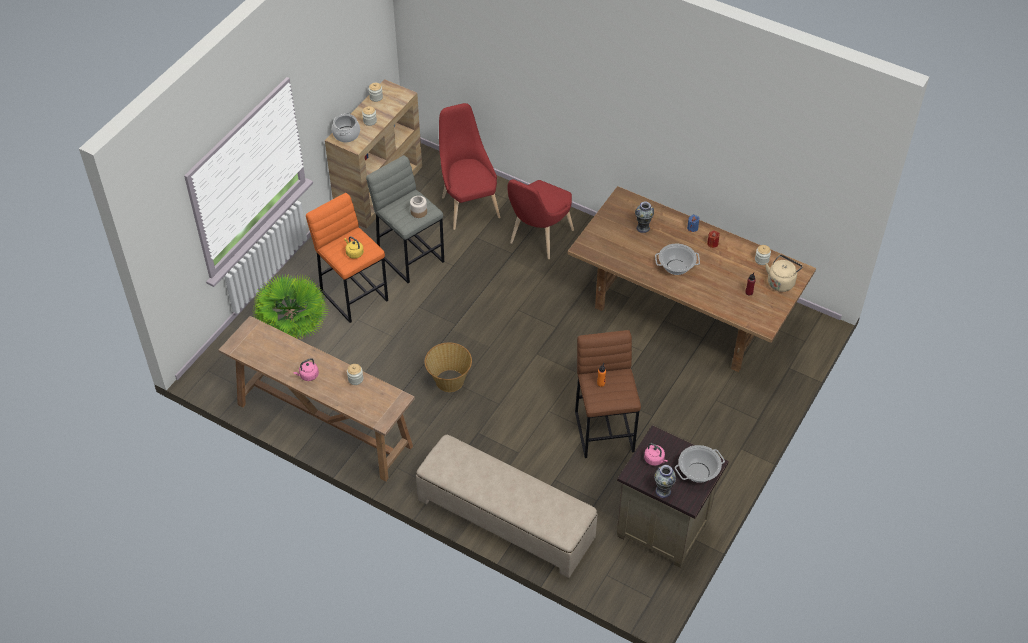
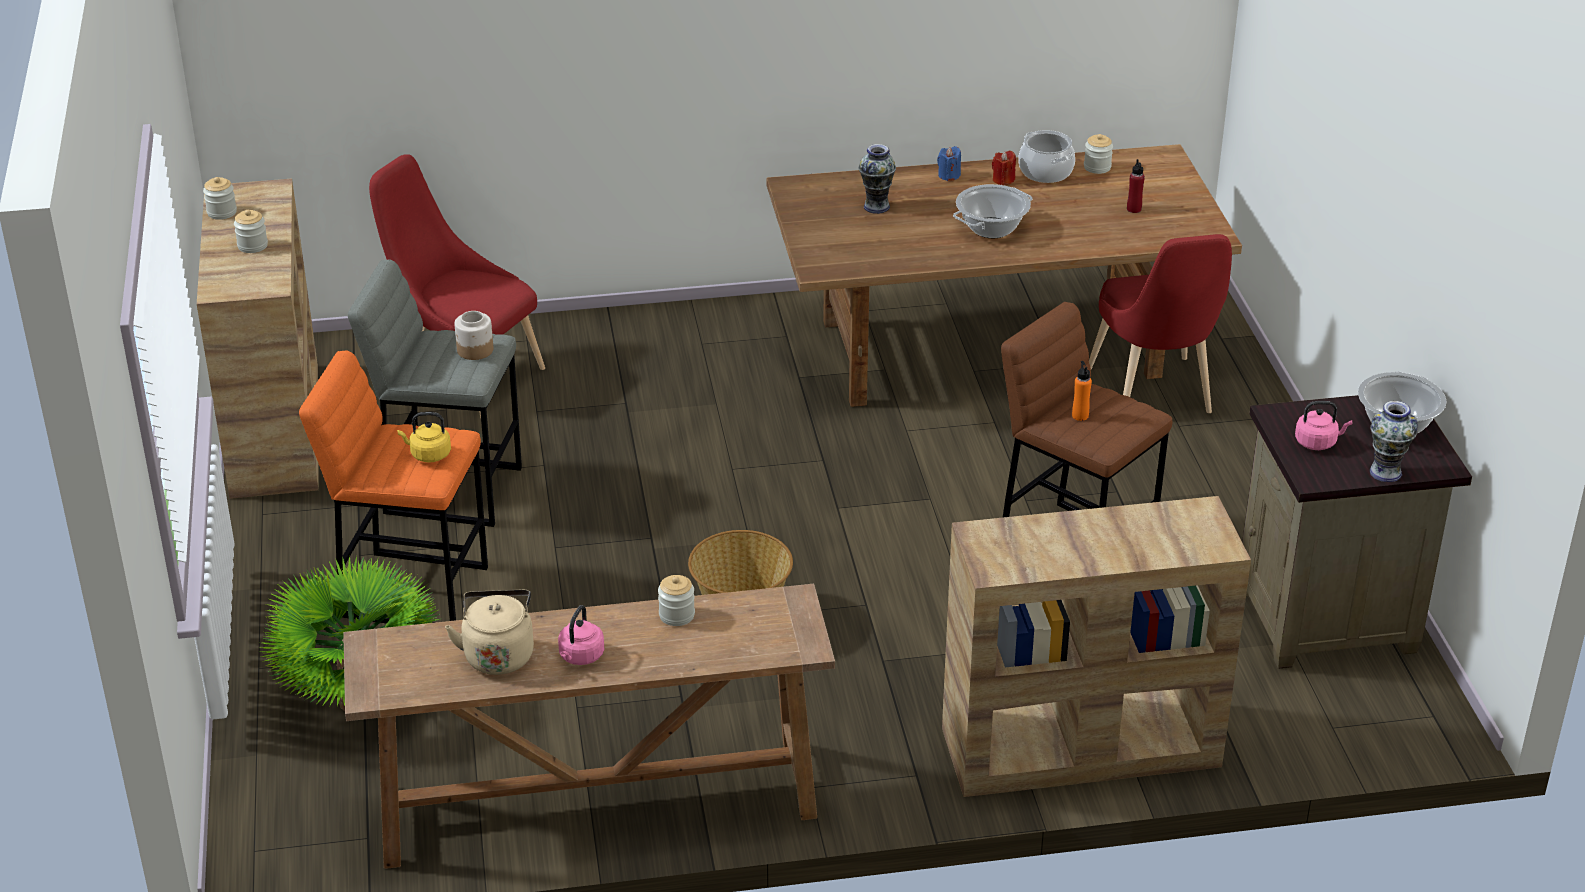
camera: 40 degrees left, 15 degrees down
cooking pot [332,113,360,142] -> cooking pot moved to [1019,130,1075,183]
beige bench [416,435,598,578] -> brown bookcase [942,496,1251,797]
red chair [508,179,574,259] -> red chair moved to [1089,234,1232,413]
beige kettle [765,255,803,292] -> beige kettle moved to [445,590,534,675]

